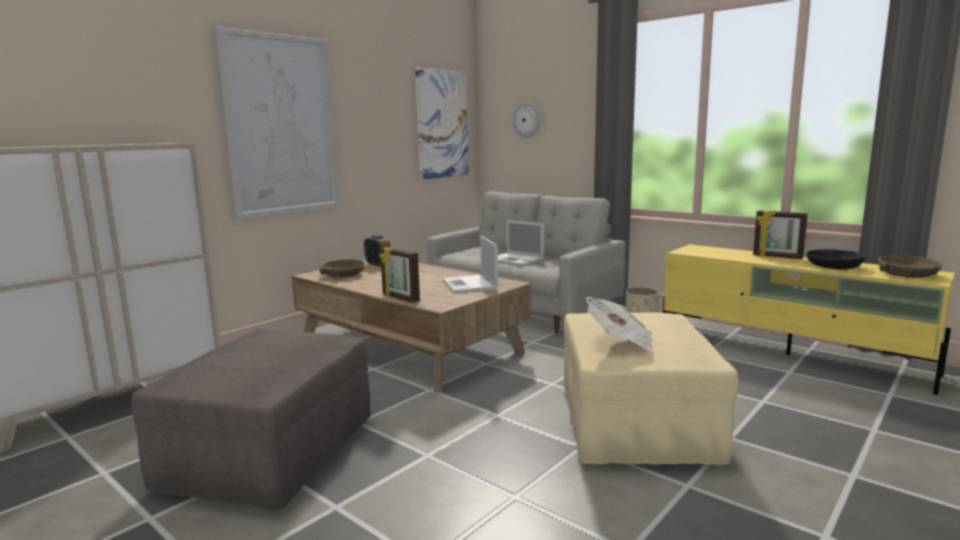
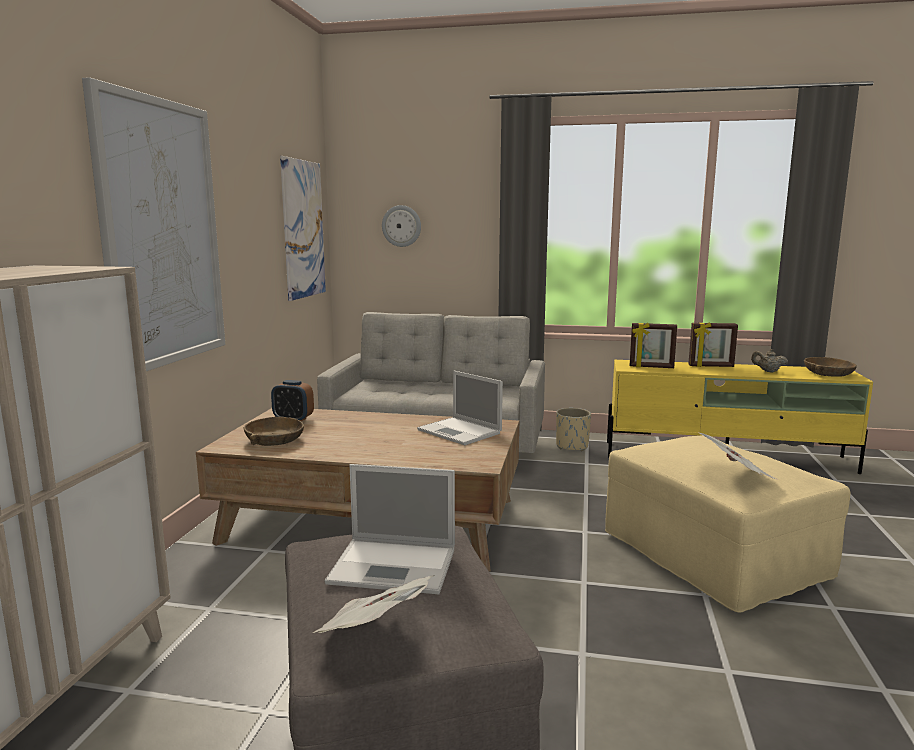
camera: 30 degrees left, 0 degrees up
picture frame [379,247,420,303] -> picture frame moved to [630,323,677,368]
laptop [498,220,544,266] -> laptop moved to [325,464,455,594]
black bowl [807,249,866,269] -> beige teapot [751,349,788,373]
none -> newspaper [313,575,435,633]

